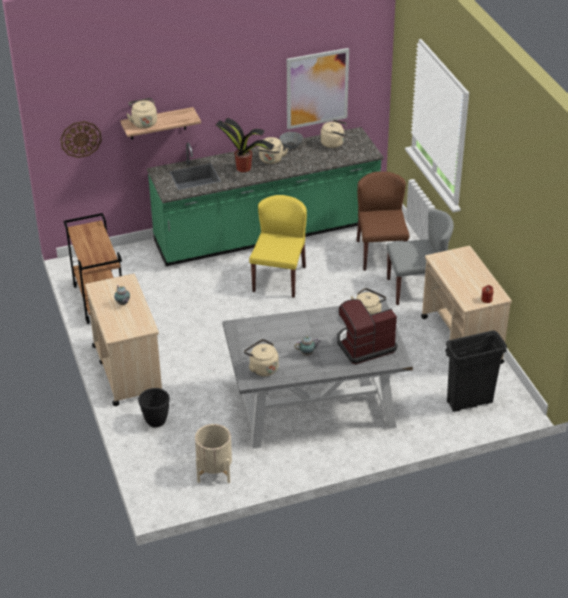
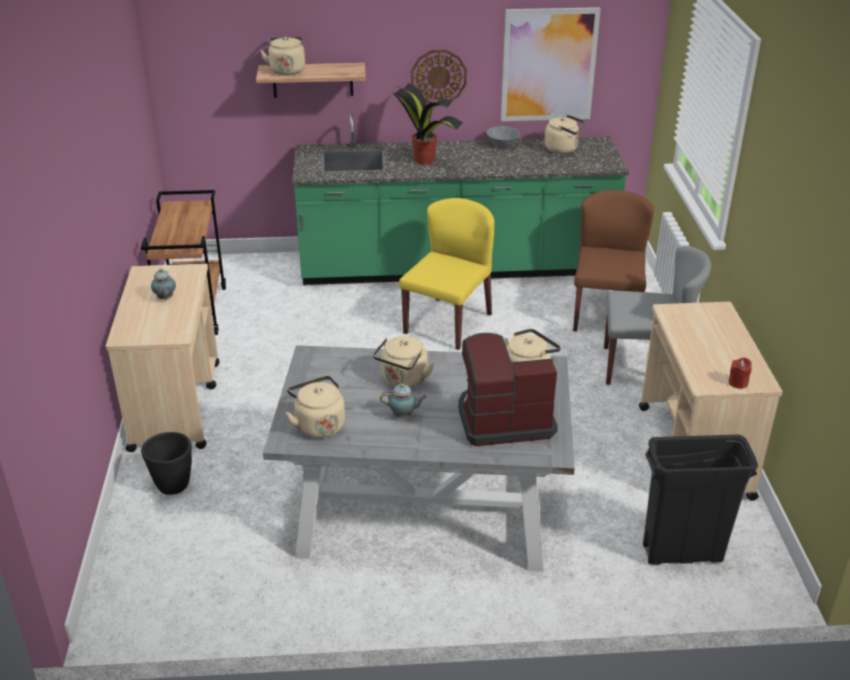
camera: 15 degrees right, 5 degrees down
wall clock [60,121,102,158] -> wall clock moved to [411,50,467,103]
beige planter [195,424,232,483] -> none
beige kettle [257,137,288,164] -> beige kettle moved to [373,336,434,387]

